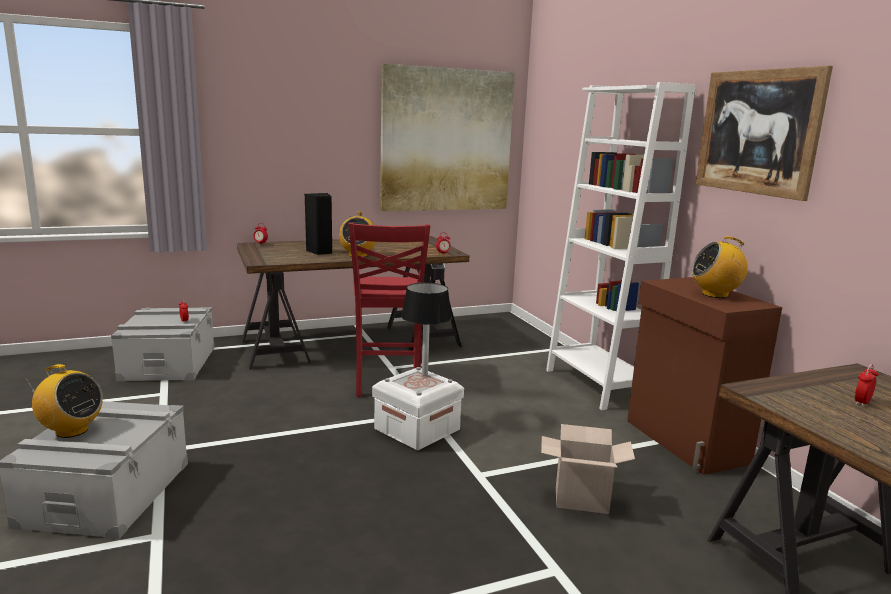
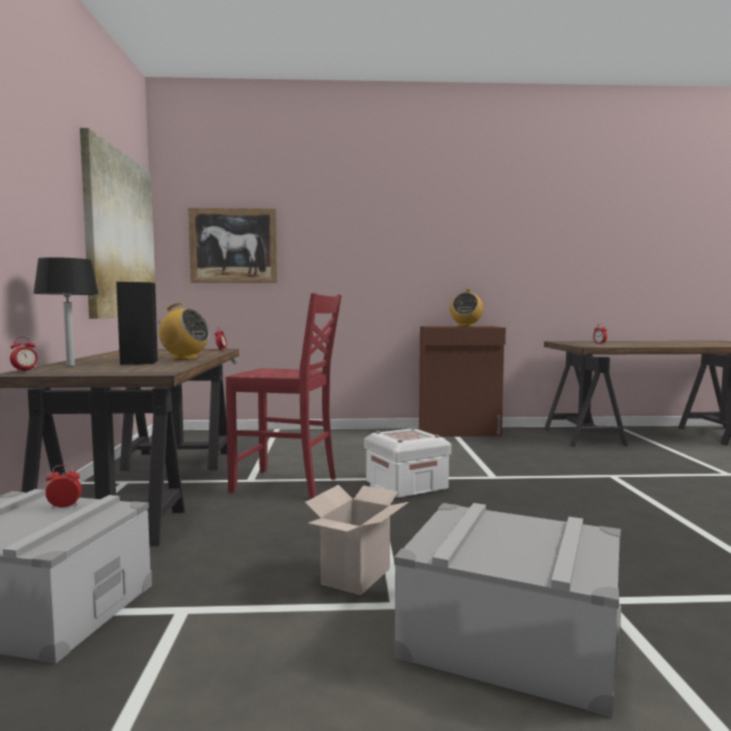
camera: 70 degrees left, 10 degrees down
radio [26,364,103,438] -> none
black table lamp [401,283,452,376] -> black table lamp moved to [33,257,99,367]
cardboard box [541,424,635,514] -> cardboard box moved to [305,485,409,595]
white bookcase [546,82,696,410] -> none
picture [695,66,833,201] -> picture moved to [188,208,277,283]

